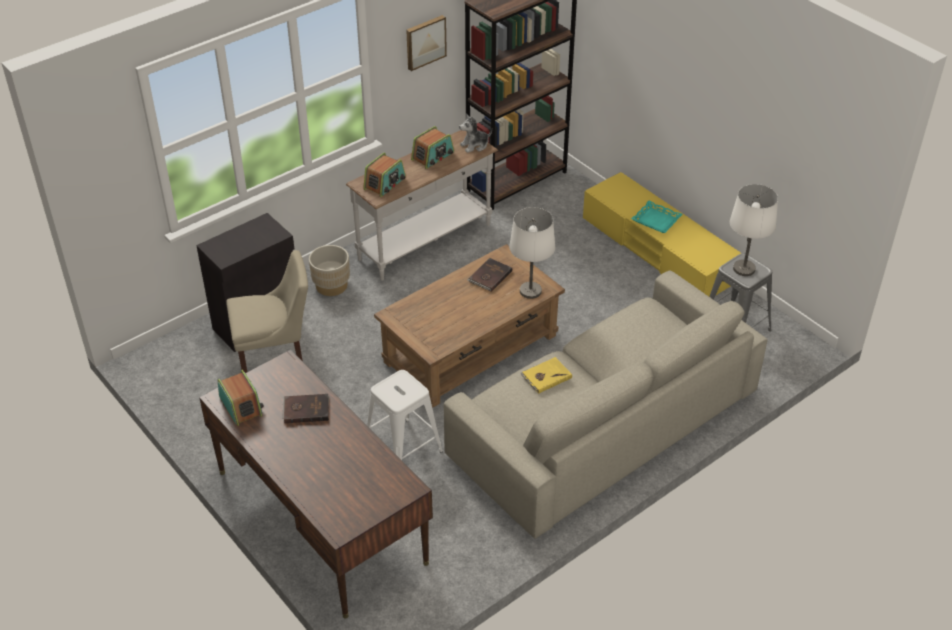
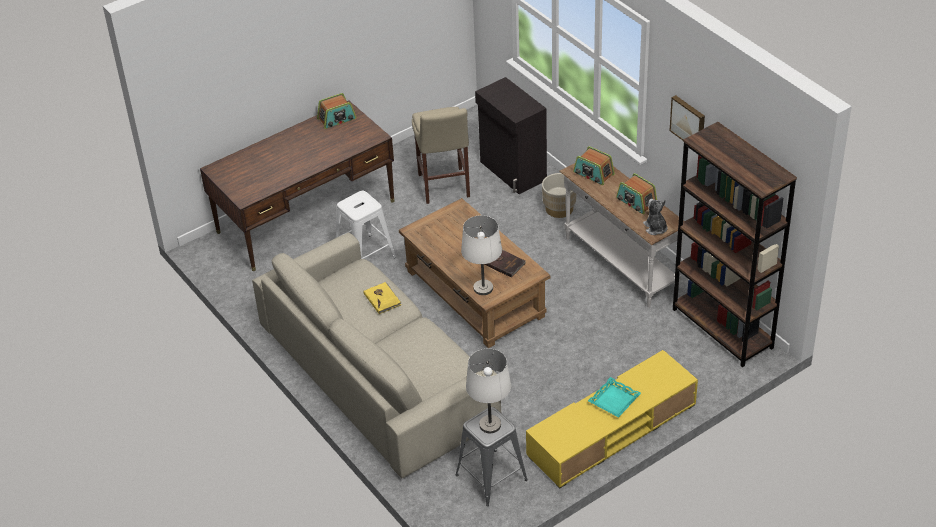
camera: 95 degrees right, 0 degrees up
brown book [282,394,329,423] -> none

